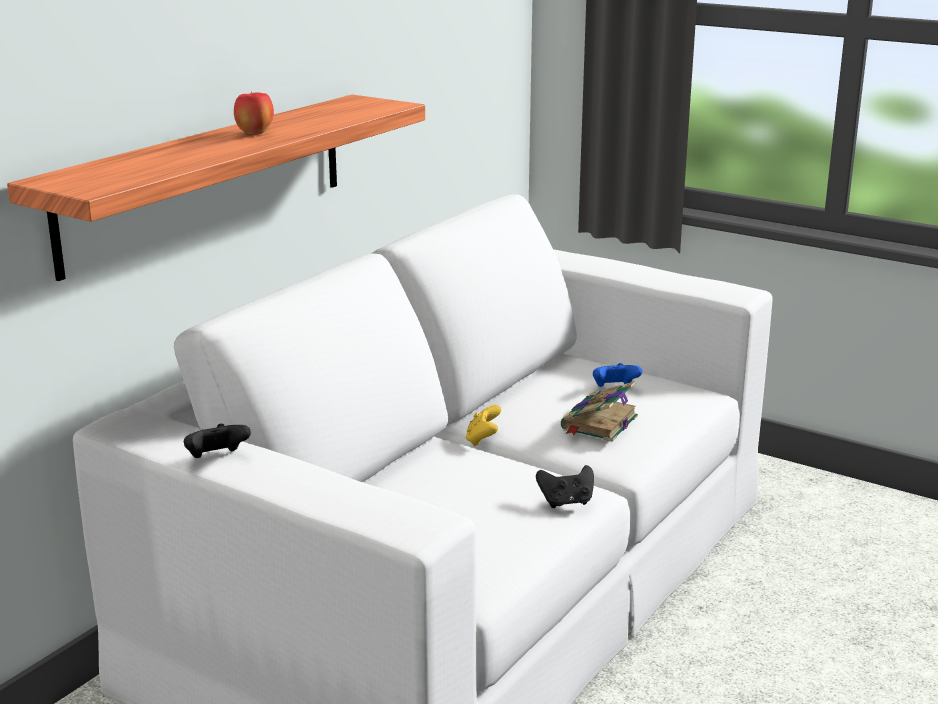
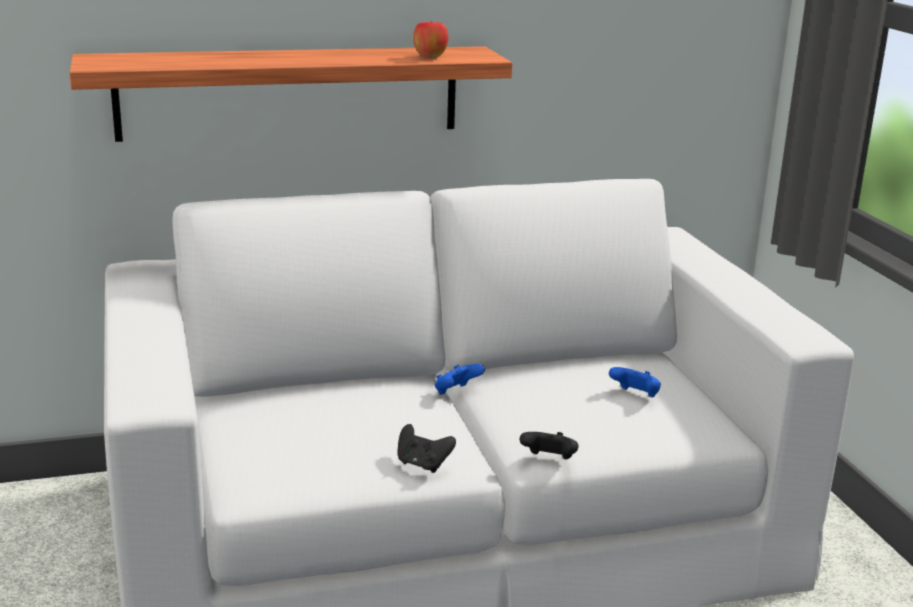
camera: 40 degrees right, 0 degrees up
black game controller [184,423,251,458] -> black game controller moved to [520,432,579,459]
apple [234,92,274,134] -> apple moved to [413,20,448,59]
yellow game controller [466,405,501,446] -> blue game controller [435,364,485,395]
book [561,382,638,442] -> none

